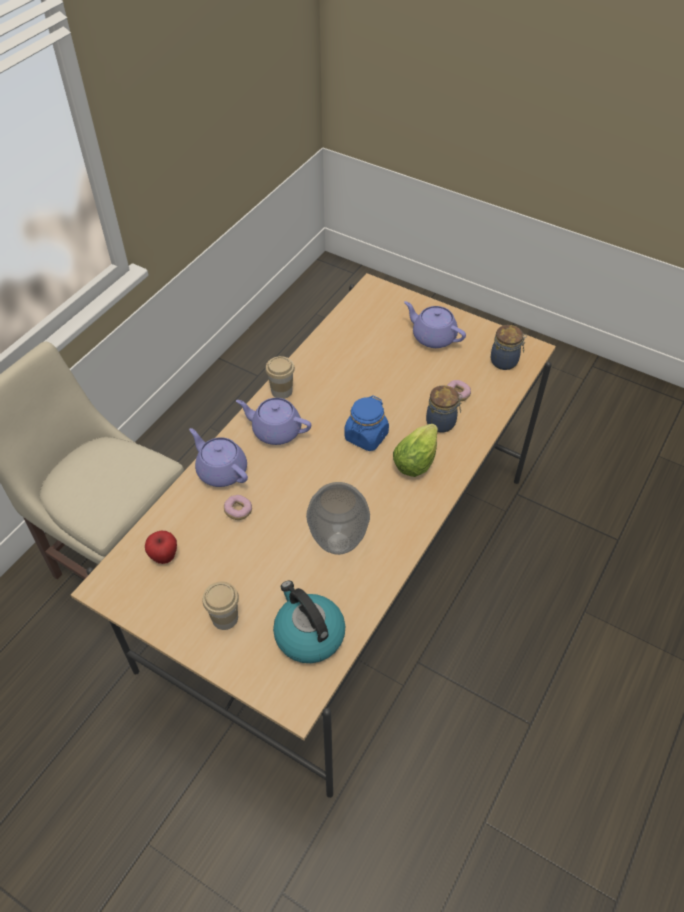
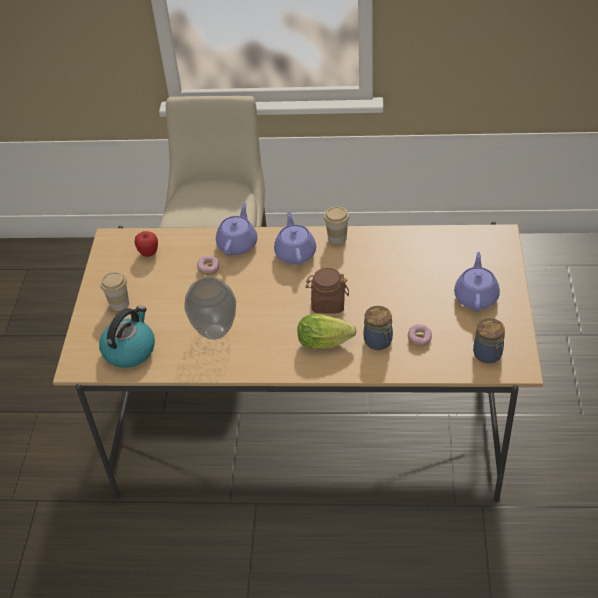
camera: 65 degrees right, 5 degrees down
blue jar [345,395,389,451] -> brown jar [305,268,349,314]

